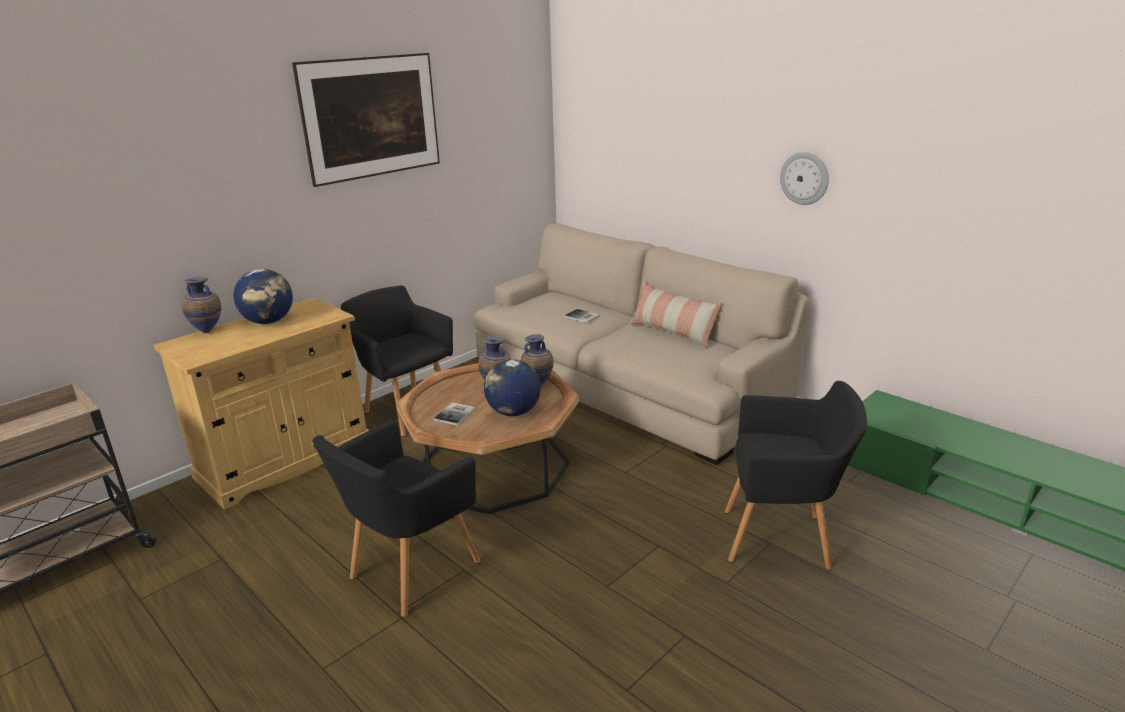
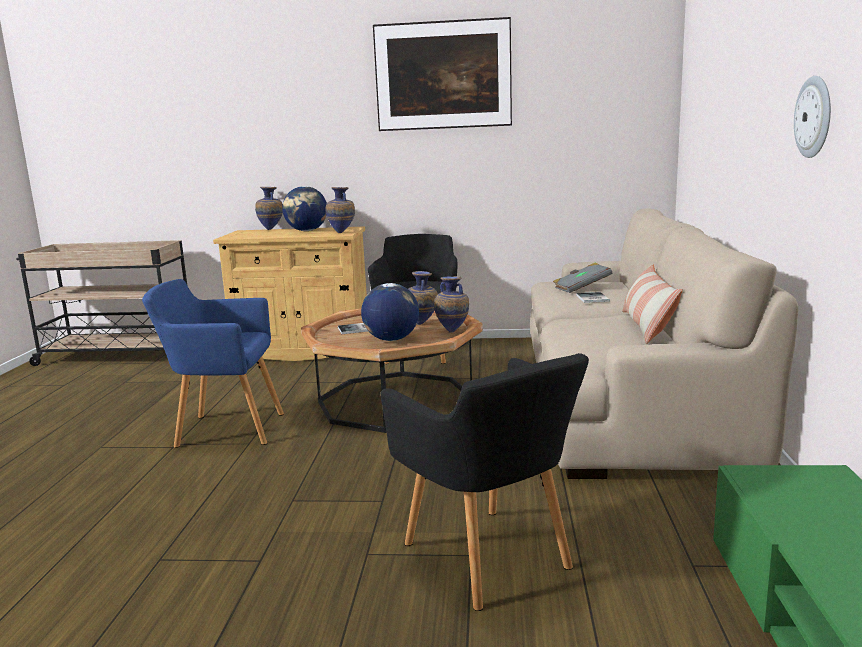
camera: 50 degrees right, 10 degrees down
black armchair [313,419,481,617] -> blue armchair [142,279,284,448]
none -> vase [326,187,355,233]
none -> grey book [553,263,612,293]

